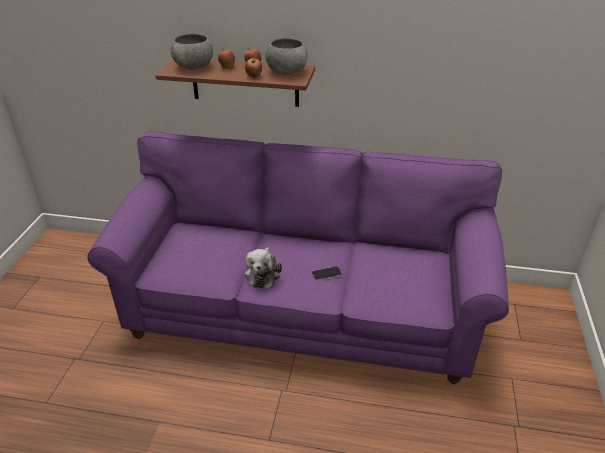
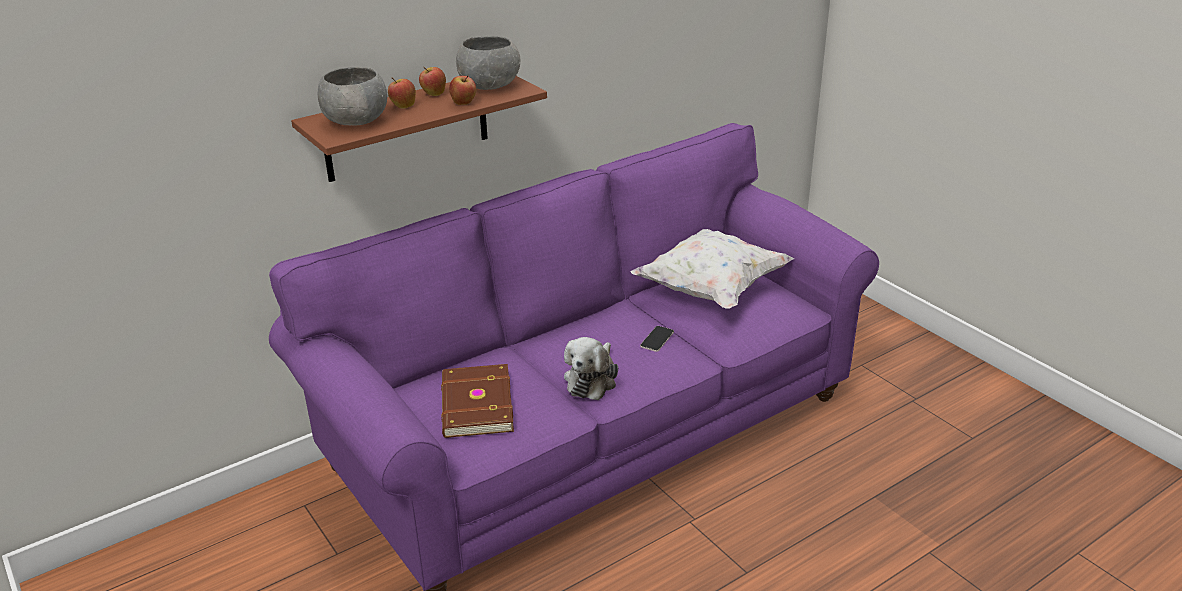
camera: 45 degrees left, 5 degrees down
plush toy [245,247,282,288] -> plush toy turned 60 degrees clockwise [564,337,618,400]
none -> brown book [441,364,514,438]
none -> white pillow [630,229,794,309]

